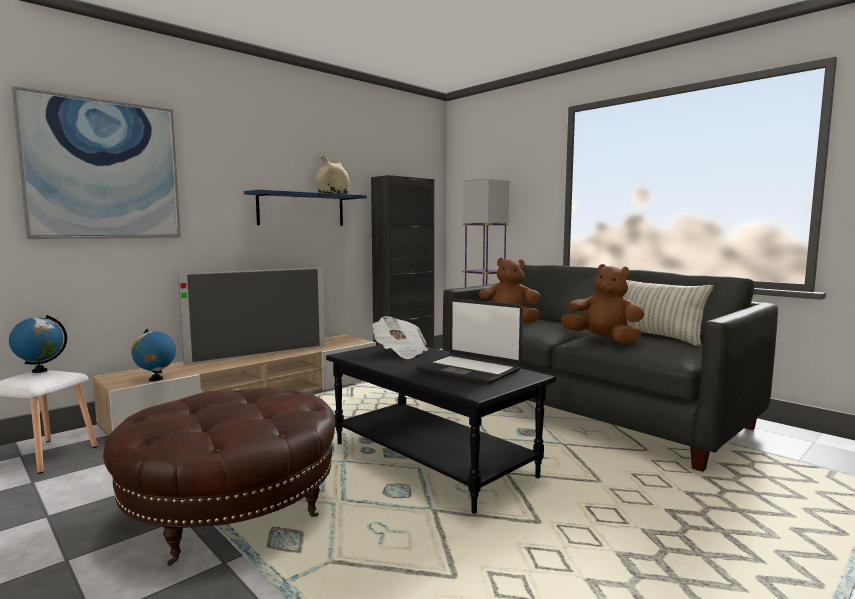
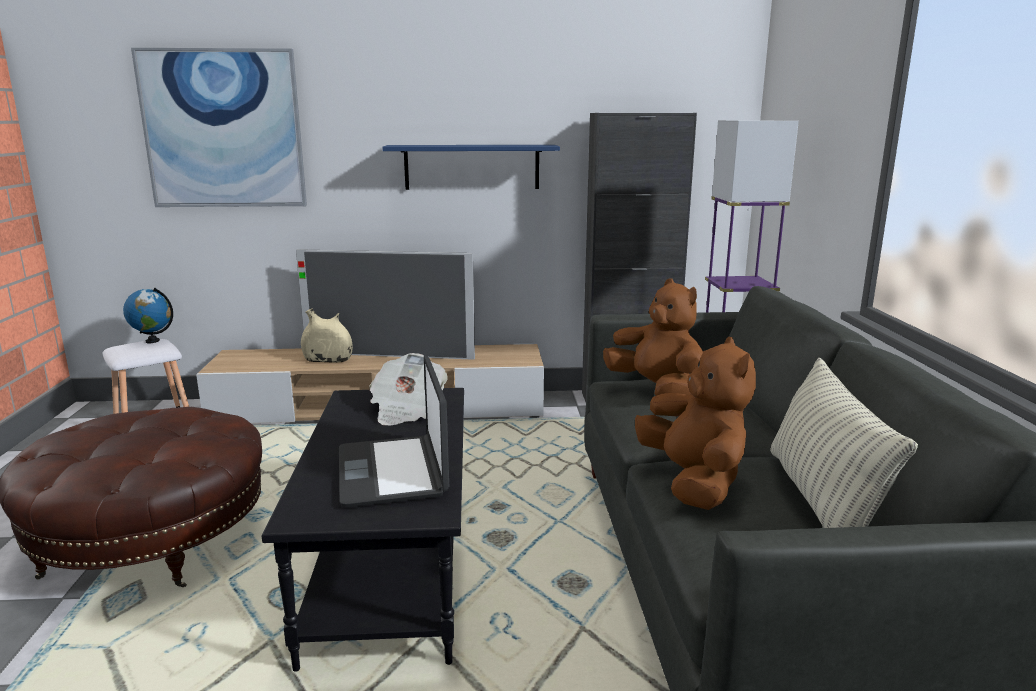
camera: 40 degrees right, 10 degrees up
globe [131,329,176,381] -> none
beige vase [316,155,350,194] -> beige vase moved to [301,308,353,362]

